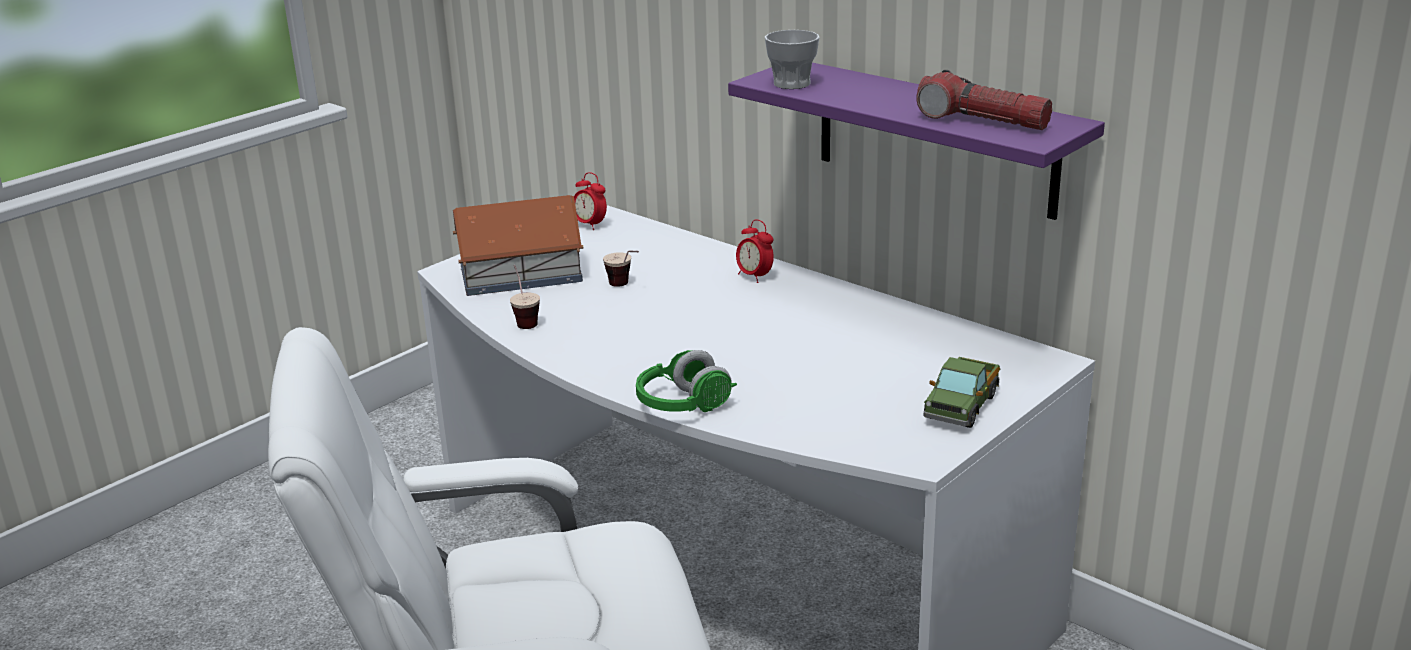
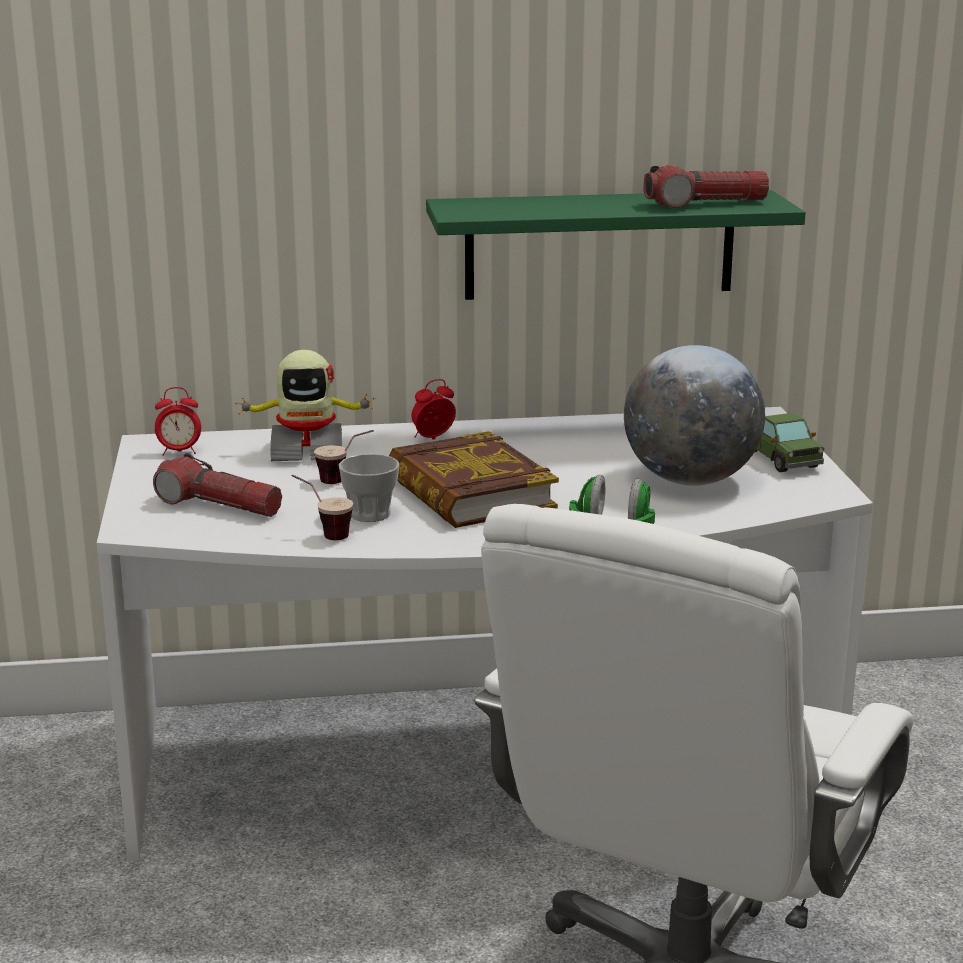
camera: 50 degrees left, 5 degrees down
toy house [453,195,583,296] -> flashlight [153,453,282,517]
purple shelf [728,63,1105,220] -> green shelf [426,190,805,300]
alarm clock [736,219,774,283] -> alarm clock turned 150 degrees clockwise [411,379,456,440]
cup [765,30,819,89] -> cup moved to [339,454,399,522]
none -> toy robot [235,350,375,461]
none -> book [389,431,559,528]
none -> globe [624,345,765,486]

